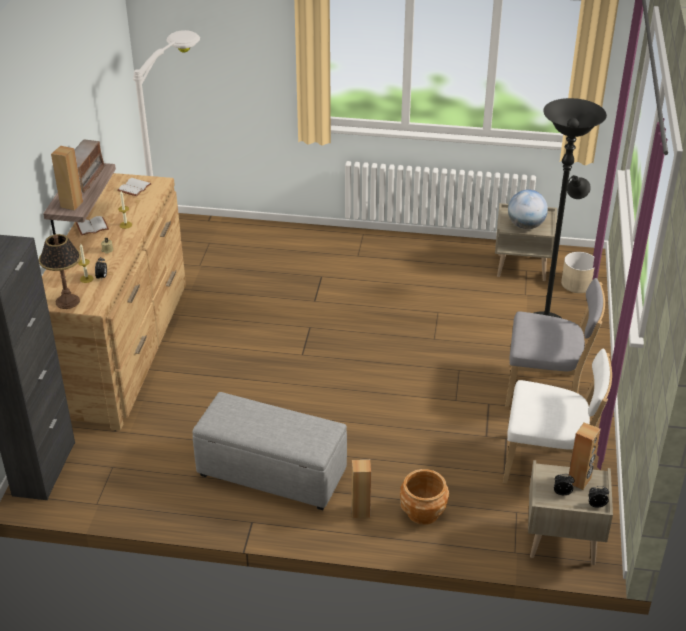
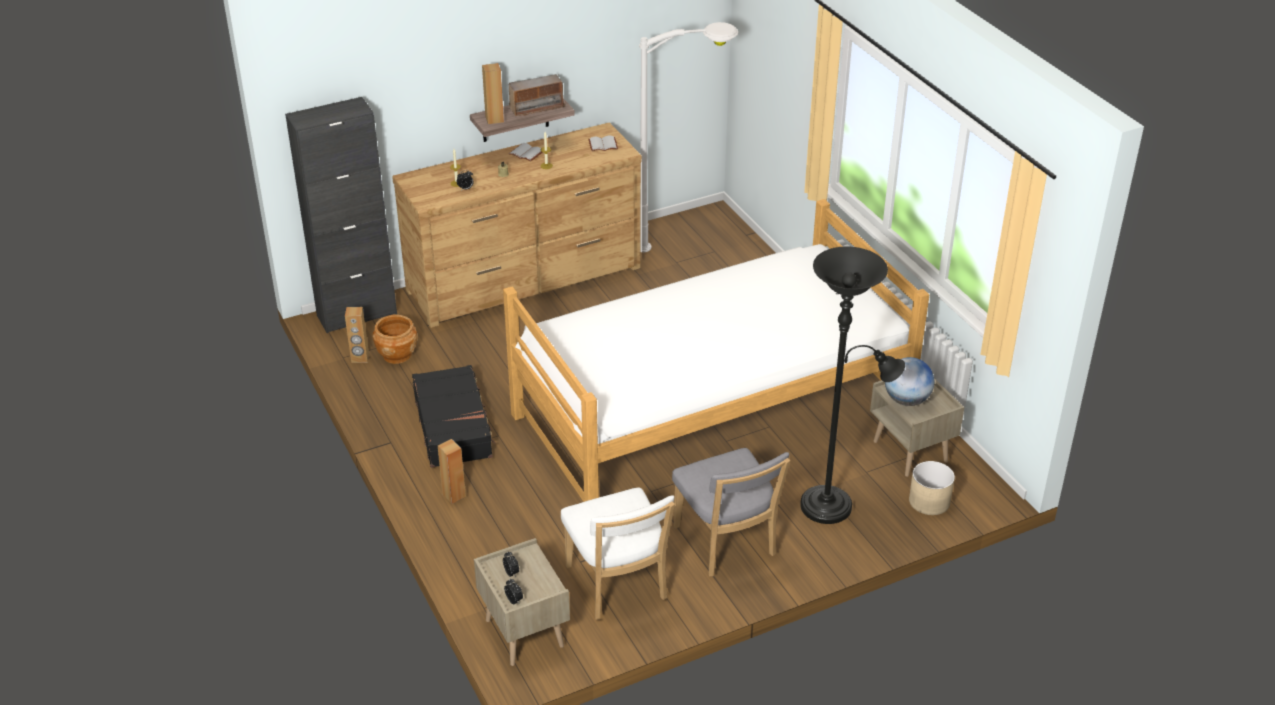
camera: 55 degrees right, 0 degrees up
table lamp [39,234,81,309] -> none
grey ottoman [193,392,347,510] -> black suitcase [412,365,496,468]
brown planter [400,469,449,525] -> brown planter moved to [373,315,418,364]
brown speaker [569,423,601,490] -> brown speaker moved to [345,307,369,363]
none -> bed [503,199,929,502]

